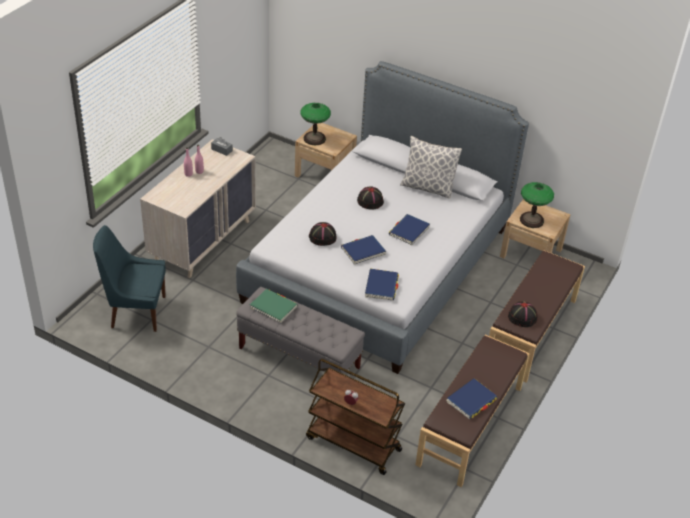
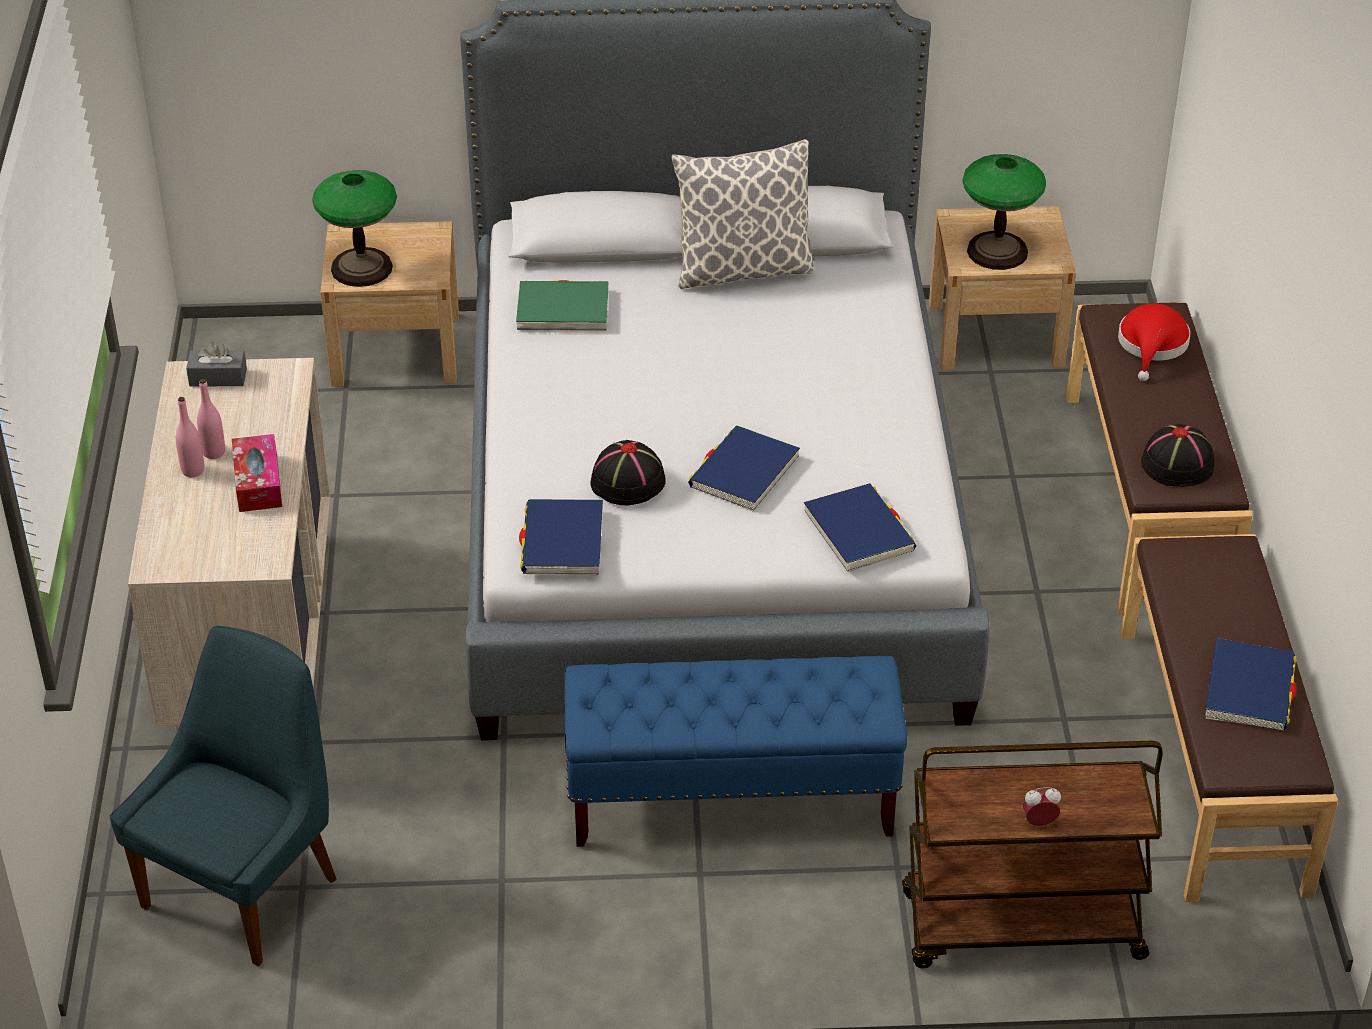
camera: 30 degrees left, 0 degrees up
blue chair [93,225,166,332] -> blue chair turned 150 degrees clockwise [110,626,337,966]
grey bench [236,287,365,375] -> blue bench [564,656,907,847]
green book [250,289,298,323] -> green book moved to [516,280,609,331]
black hat [357,187,384,210] -> none
blue book [389,214,430,245] -> blue book moved to [519,499,603,576]
none -> tissue box [232,434,282,512]
none -> red hat [1118,303,1191,381]

